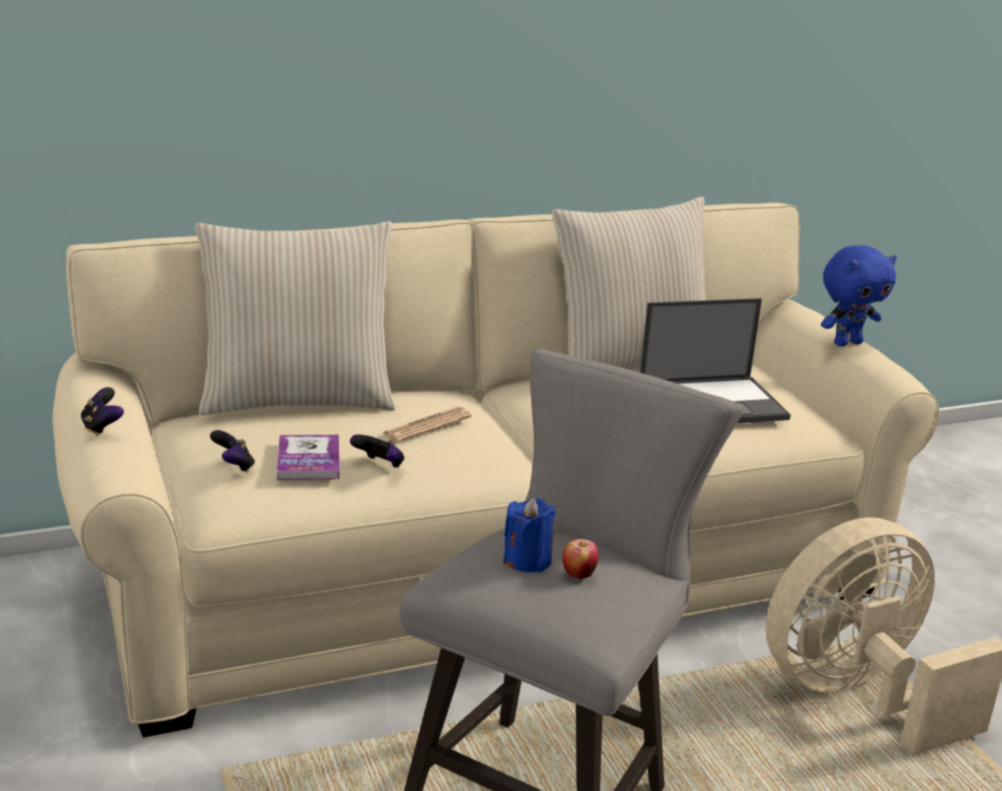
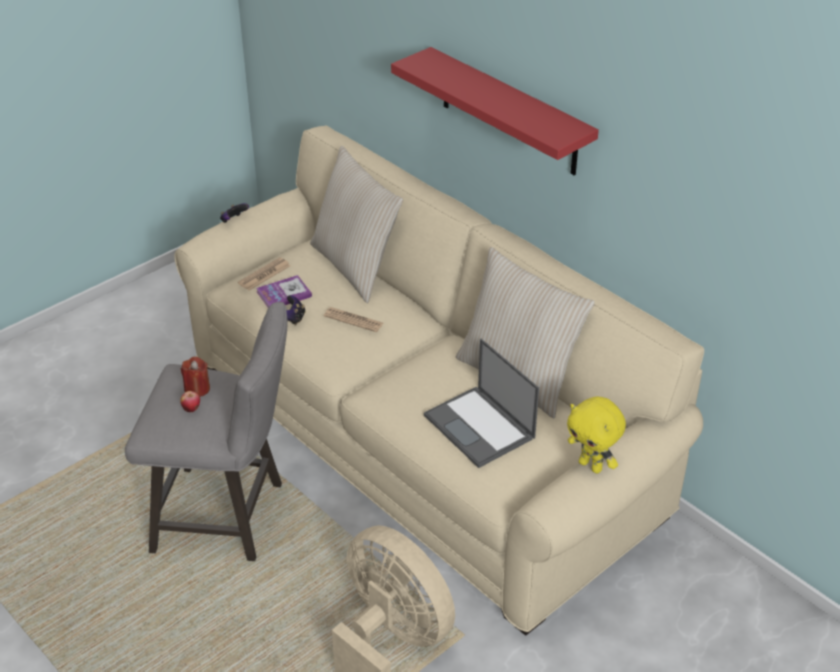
camera: 70 degrees right, 15 degrees up
game controller [210,430,255,472] -> newspaper [238,257,290,290]
blue candle [503,498,556,572] -> red candle [181,357,210,397]
blue plush toy [821,245,897,346] -> yellow plush toy [567,396,626,474]
none -> red shelf [391,47,599,176]

